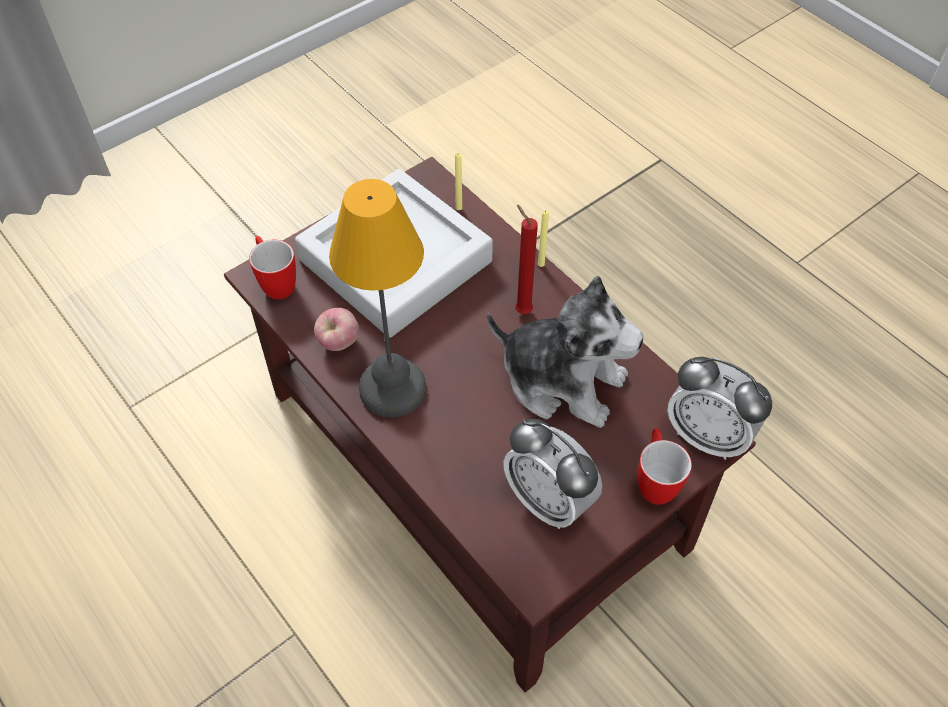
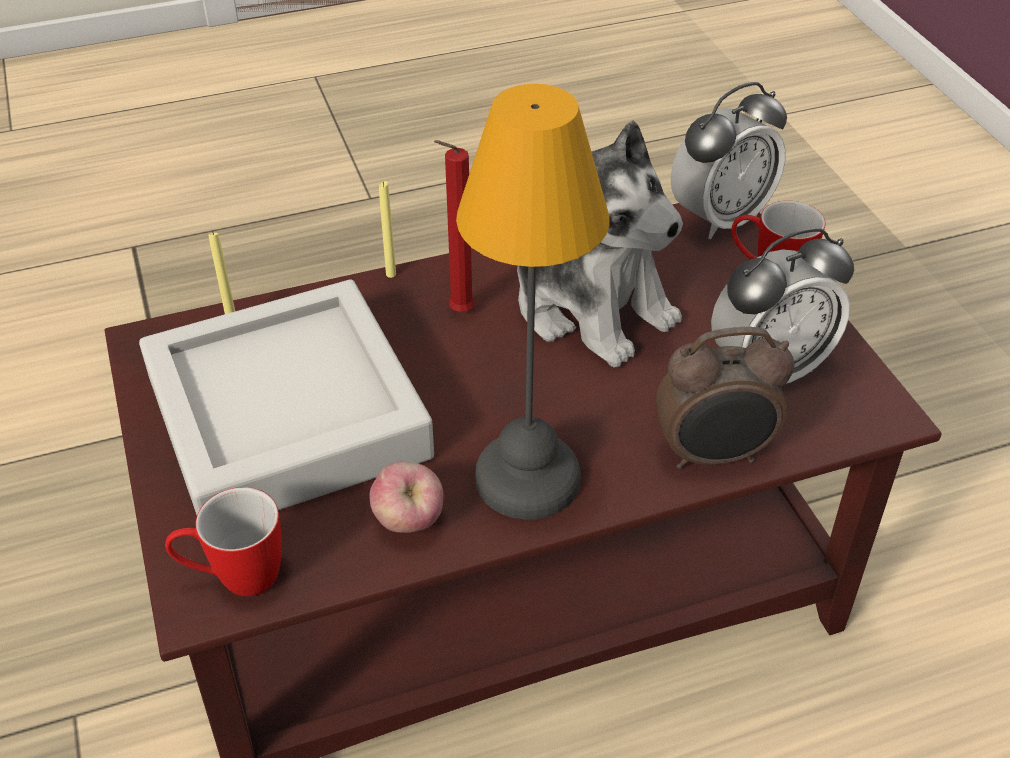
camera: 70 degrees left, 10 degrees down
plush toy [487,276,644,428] -> plush toy turned 90 degrees clockwise [517,120,683,367]
none -> alarm clock [656,327,794,469]

